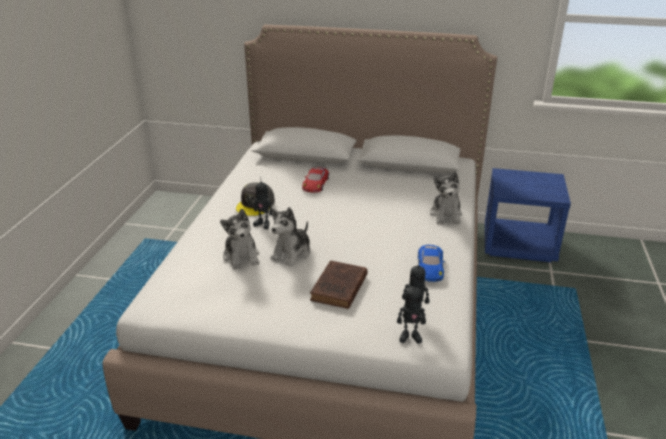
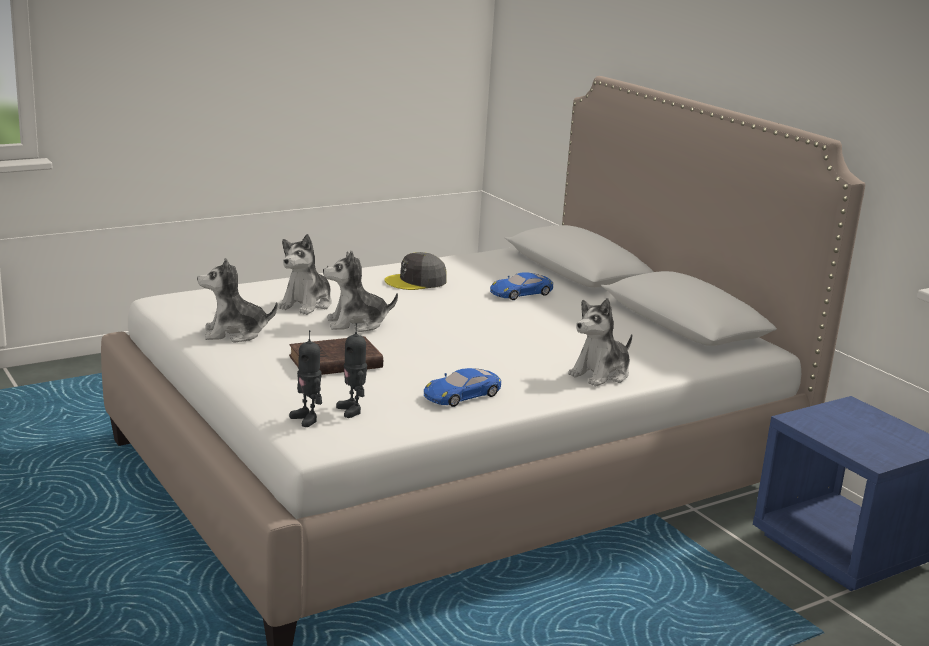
camera: 45 degrees right, 10 degrees down
toy robot [253,181,272,229] -> none
red toy car [302,167,329,193] -> blue toy car [490,273,553,300]
none -> plush toy [197,258,278,343]

